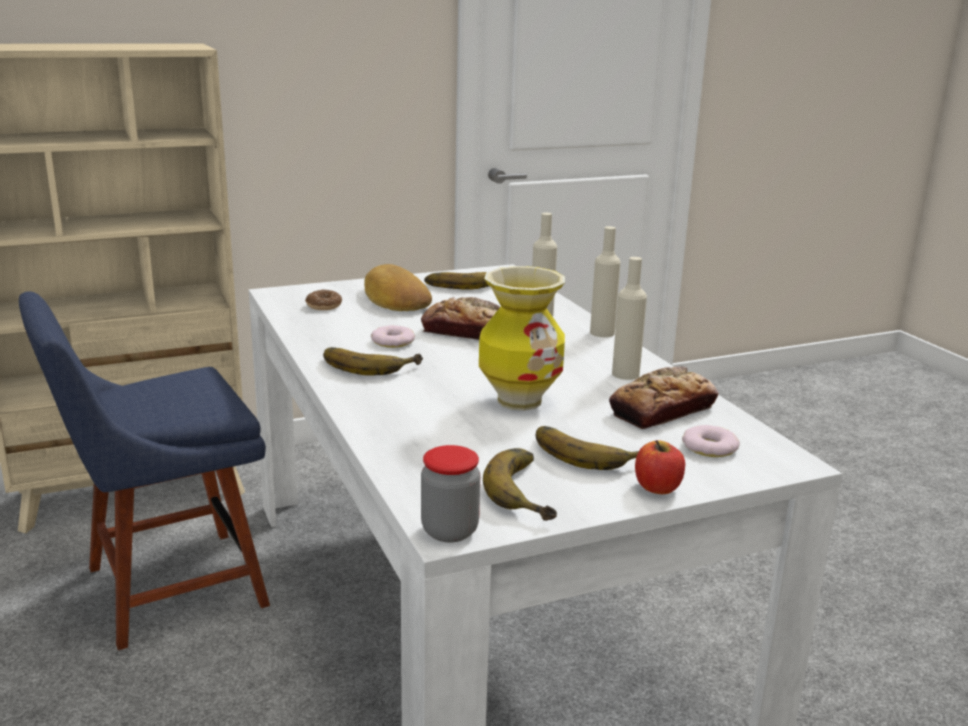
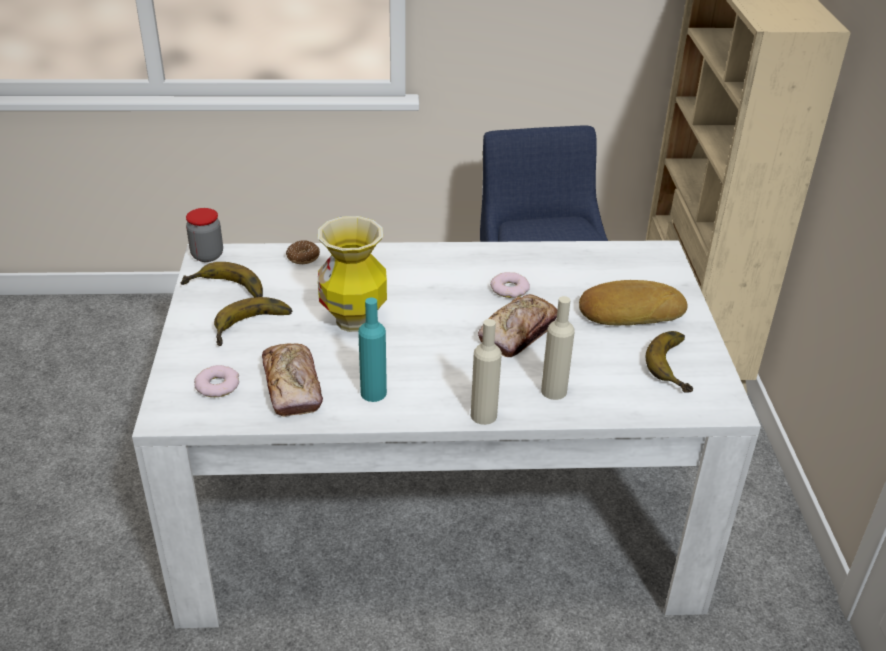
camera: 110 degrees right, 15 degrees up
donut [305,290,342,310] -> donut moved to [286,240,320,264]
banana [323,347,423,376] -> none
beige bottle [612,257,647,380] -> turquoise bottle [358,297,387,402]
apple [635,440,685,494] -> none

